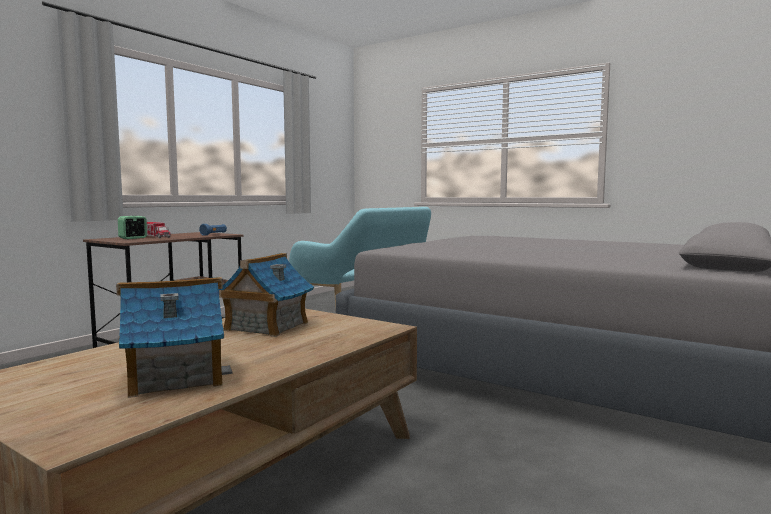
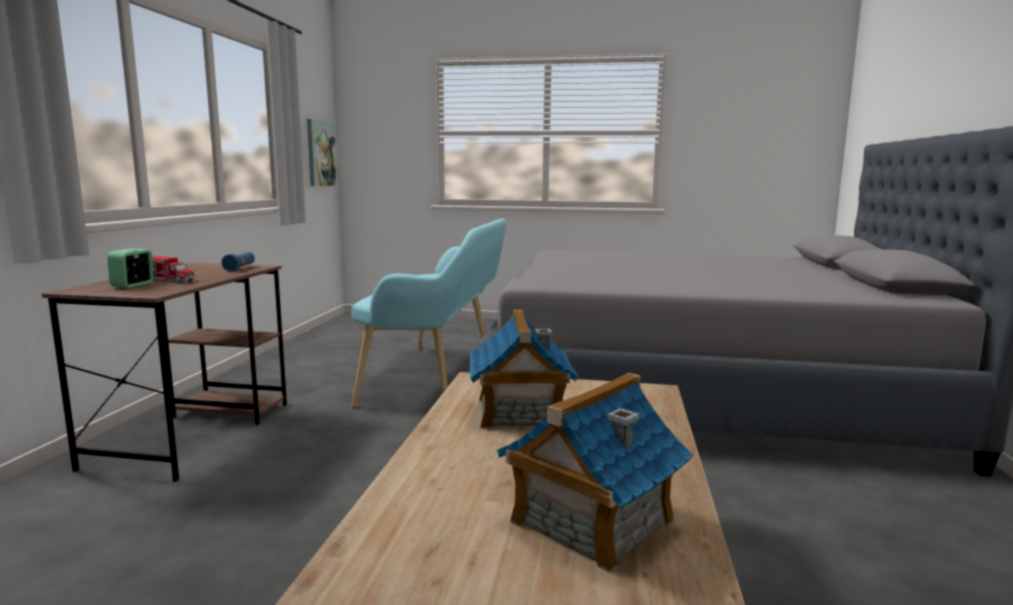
camera: 25 degrees left, 5 degrees up
none -> picture [307,119,337,186]

